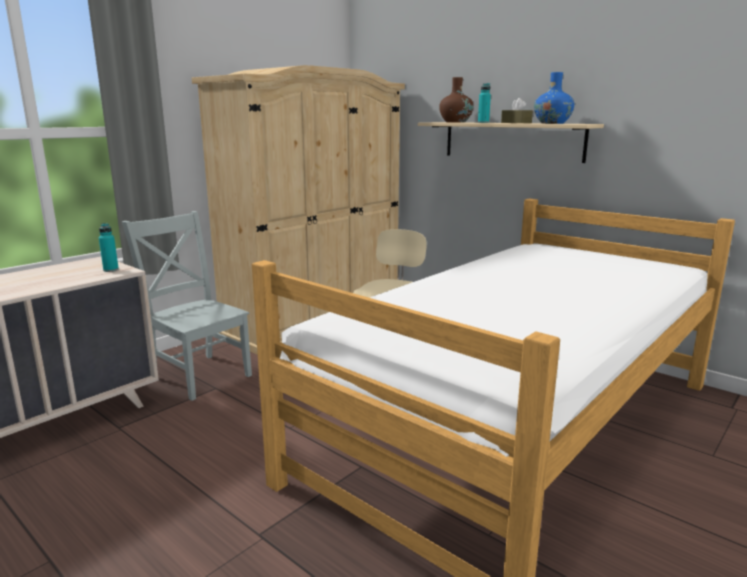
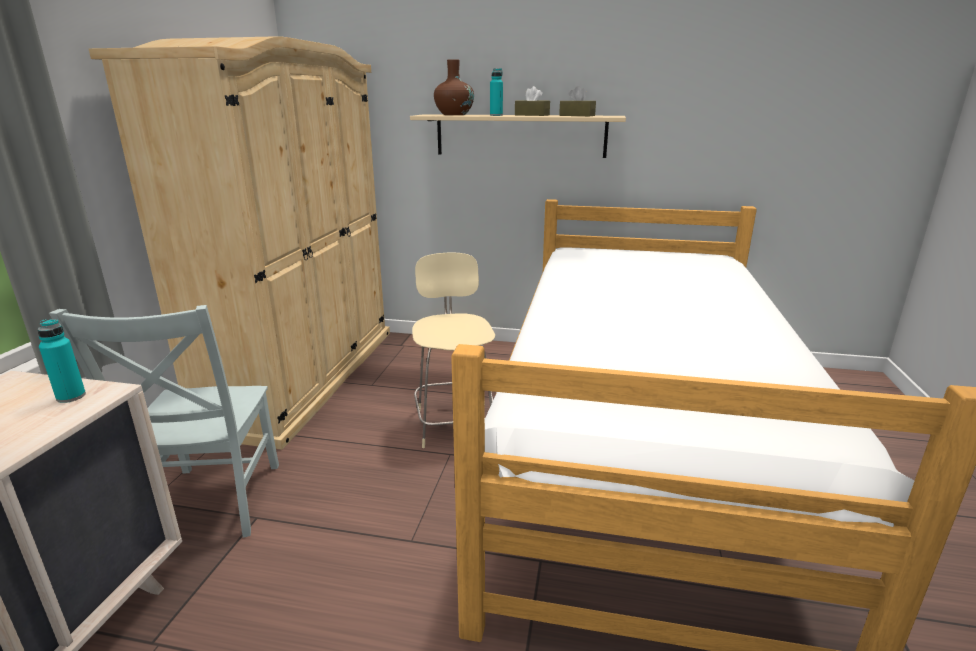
camera: 30 degrees left, 5 degrees up
grey chair [122,211,252,401] -> grey chair turned 105 degrees counterclockwise [49,305,279,538]
blue vase [534,72,574,124] -> brown tissue box [559,86,596,116]

